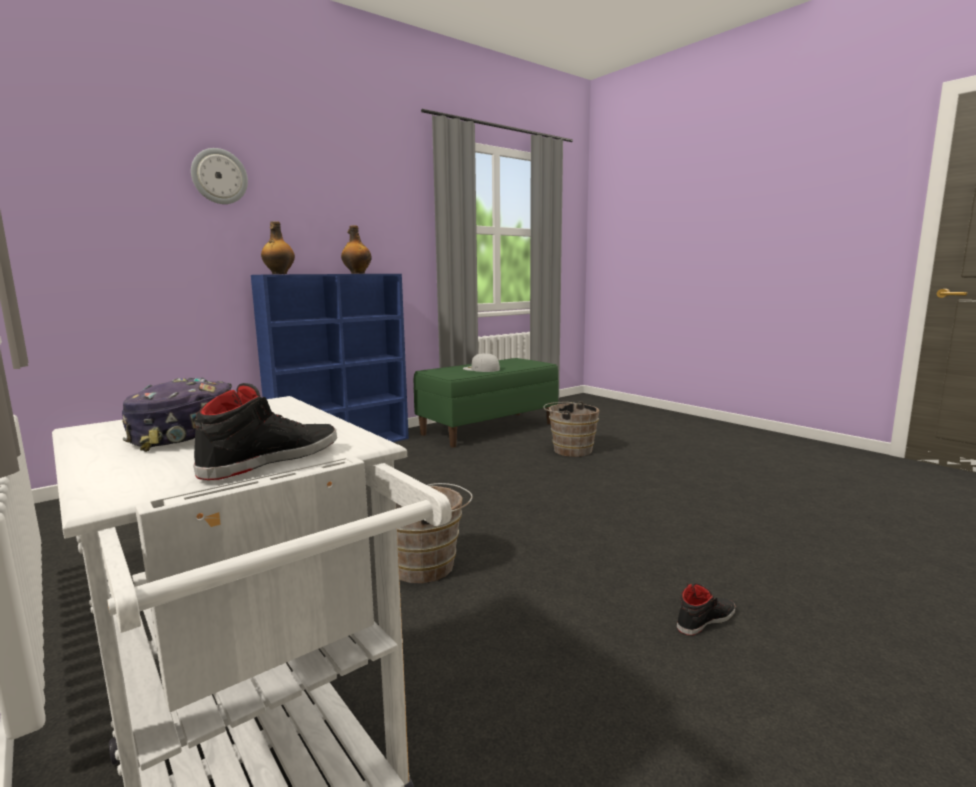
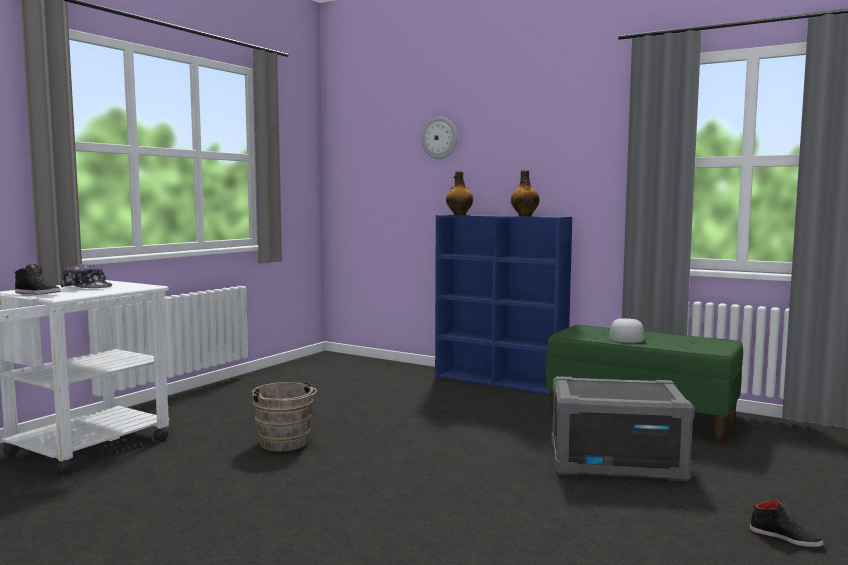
camera: 70 degrees right, 5 degrees down
brown bucket [544,401,600,457] -> grey storage box [551,376,695,481]
black shoe [677,582,736,635] -> black shoe moved to [750,499,824,547]

